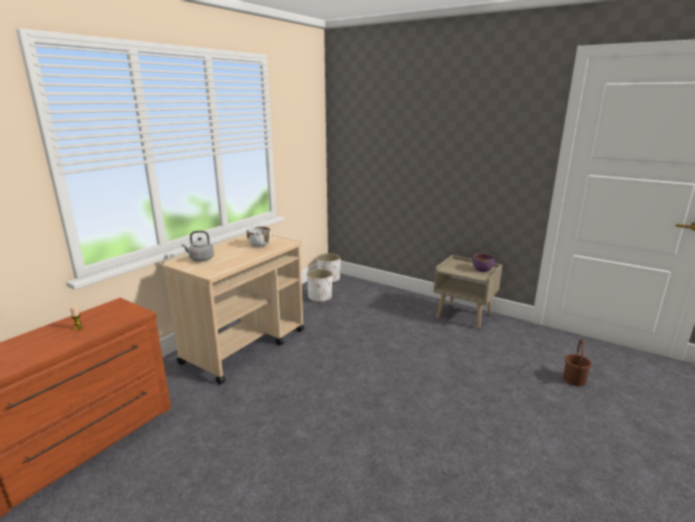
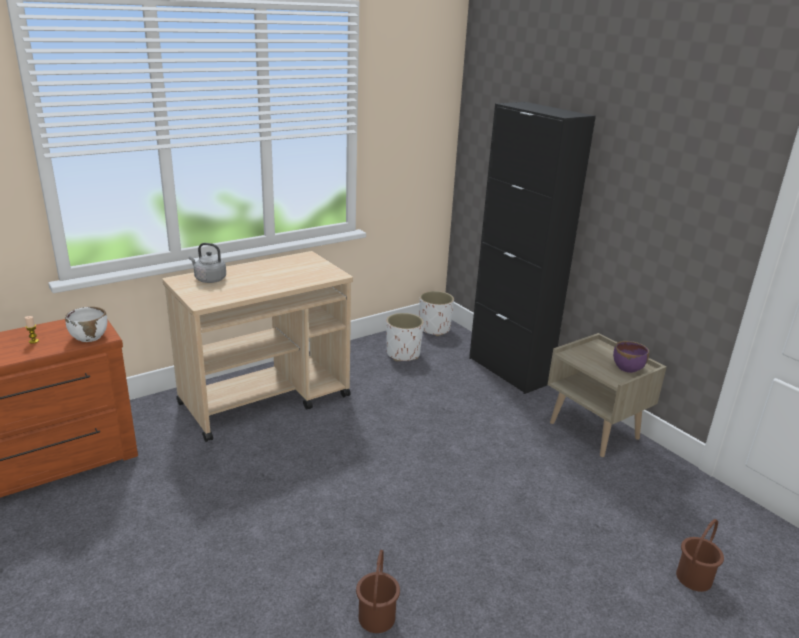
camera: 20 degrees right, 5 degrees up
white bowl [247,227,271,247] -> white bowl moved to [65,307,107,342]
none -> brown bucket [356,550,400,633]
none -> black cabinet [469,102,596,394]

